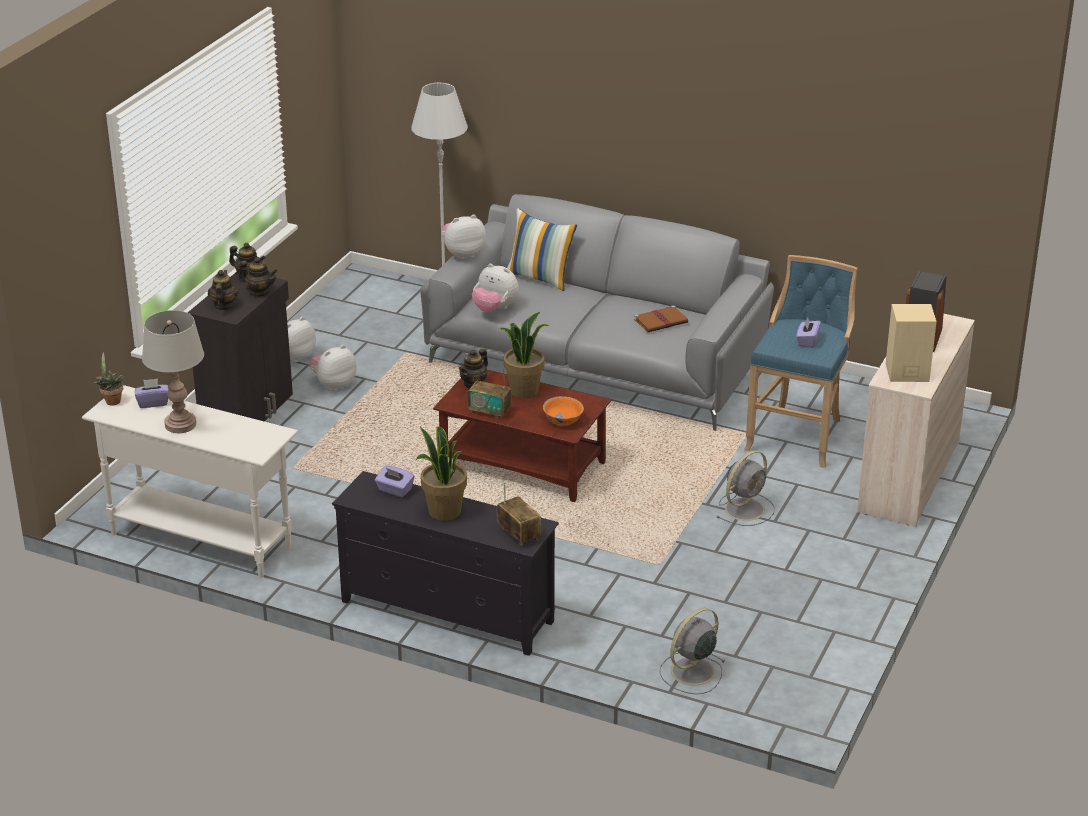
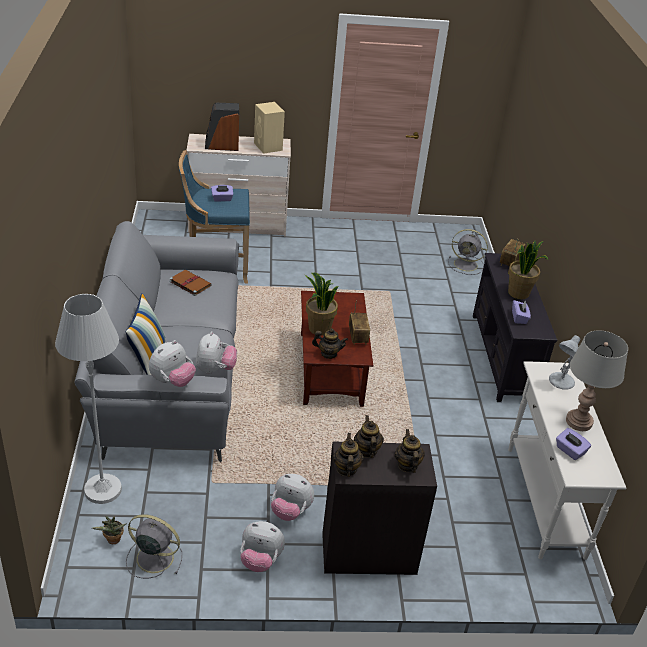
camera: 120 degrees left, 5 degrees up
potted plant [93,352,123,406] -> potted plant moved to [92,516,127,544]
teapot [208,270,238,310] -> teapot turned 105 degrees clockwise [395,429,425,473]
plush toy [442,215,486,260] -> plush toy turned 90 degrees counterclockwise [149,340,196,387]
orange bowl [543,396,584,426] -> none
grey fan [716,451,775,526] -> grey fan moved to [126,514,182,578]
none -> white table lamp [549,335,580,389]

